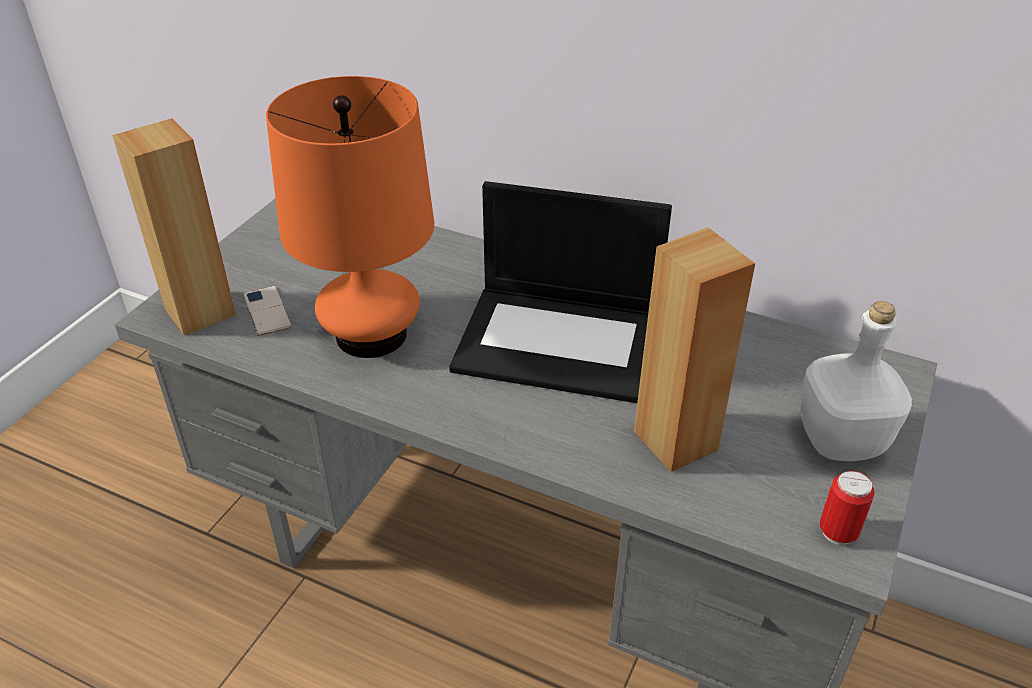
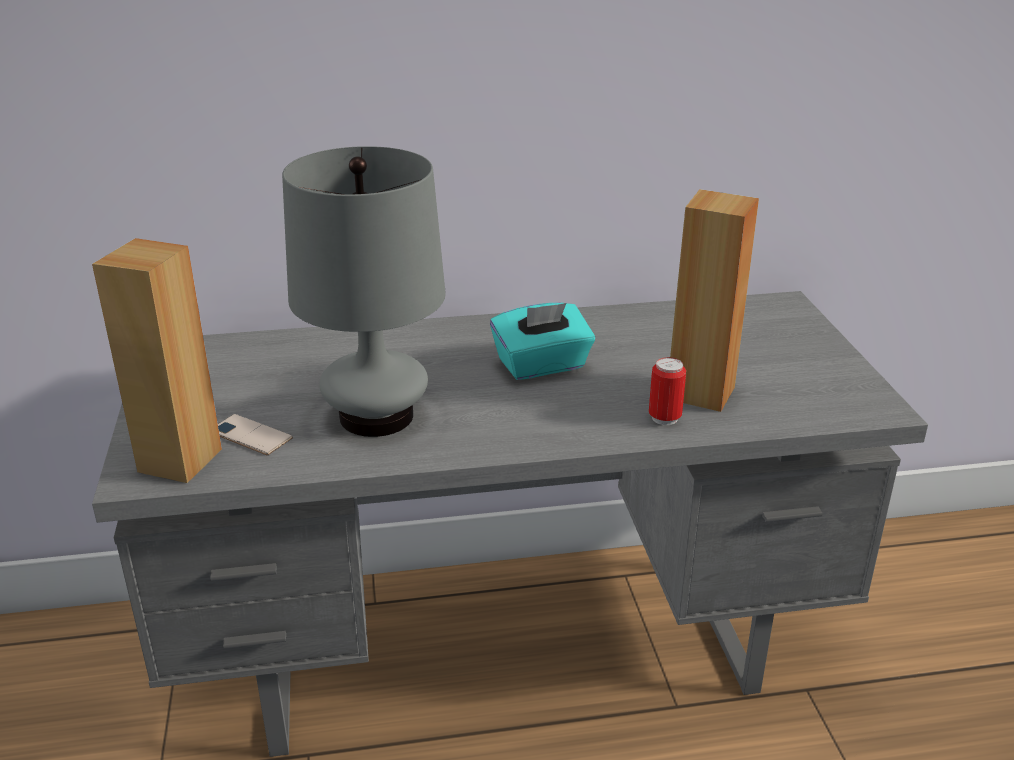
camera: 35 degrees left, 10 degrees down
orange table lamp [266,76,434,358] -> grey table lamp [282,146,446,437]
laptop [449,181,672,403] -> turquoise tissue box [490,302,595,380]
white bottle [801,301,912,461] -> none
can [820,470,875,545] -> can moved to [649,357,686,425]

